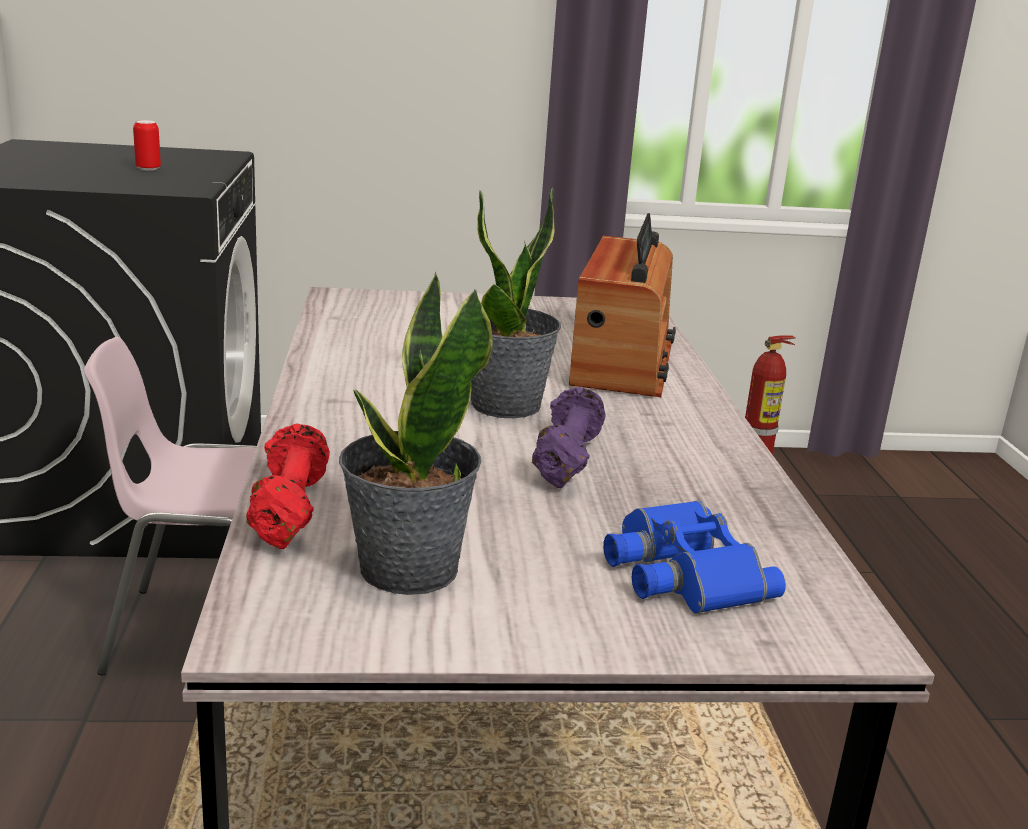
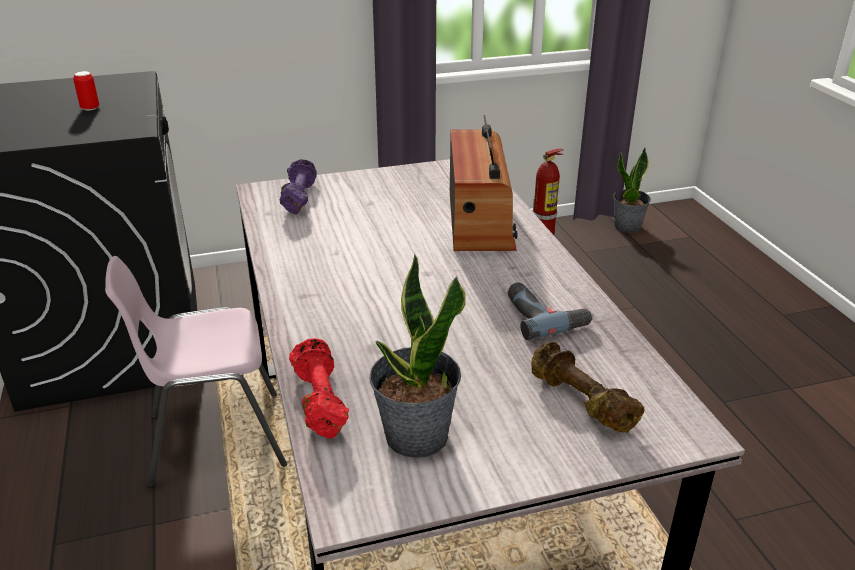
camera: 10 degrees left, 10 degrees up
potted plant [471,187,561,418] -> potted plant moved to [613,147,651,233]
purple dumbbell [532,387,606,488] -> purple dumbbell moved to [280,159,317,214]
blue binoculars [603,501,786,614] -> brown dumbbell [531,342,645,433]
none -> power drill [508,282,594,340]

